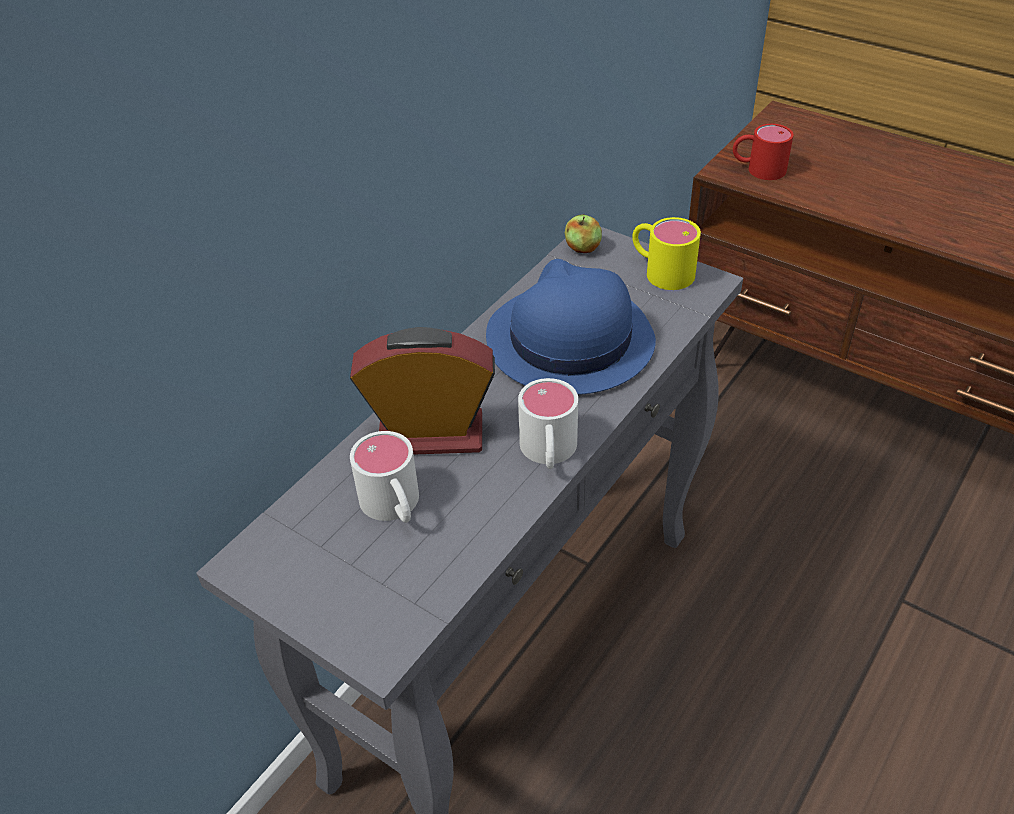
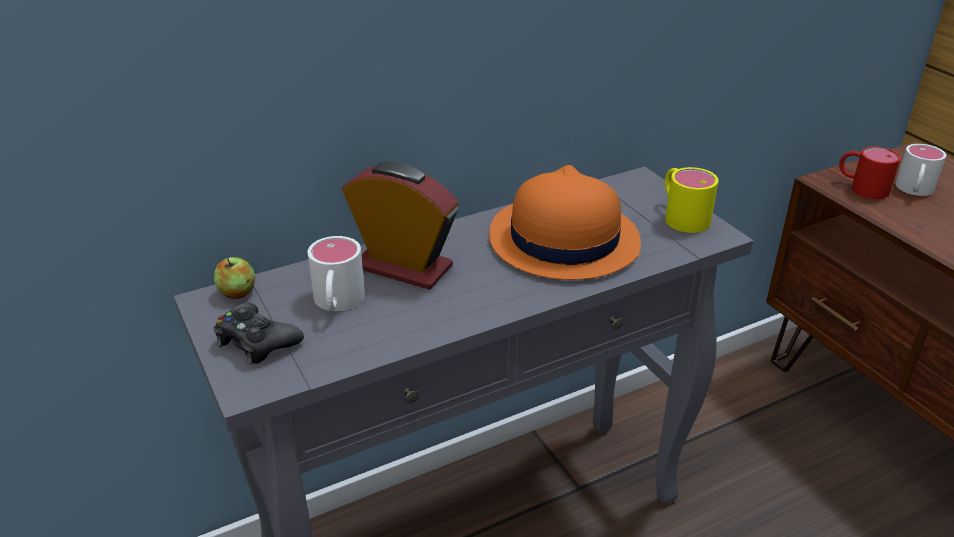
camera: 25 degrees right, 10 degrees down
blue hat [486,259,656,395] -> orange hat [489,165,641,280]
white mug [518,378,578,469] -> white mug moved to [895,144,946,196]
apple [565,214,602,253] -> apple moved to [214,257,255,299]
none -> black game controller [214,302,304,365]

